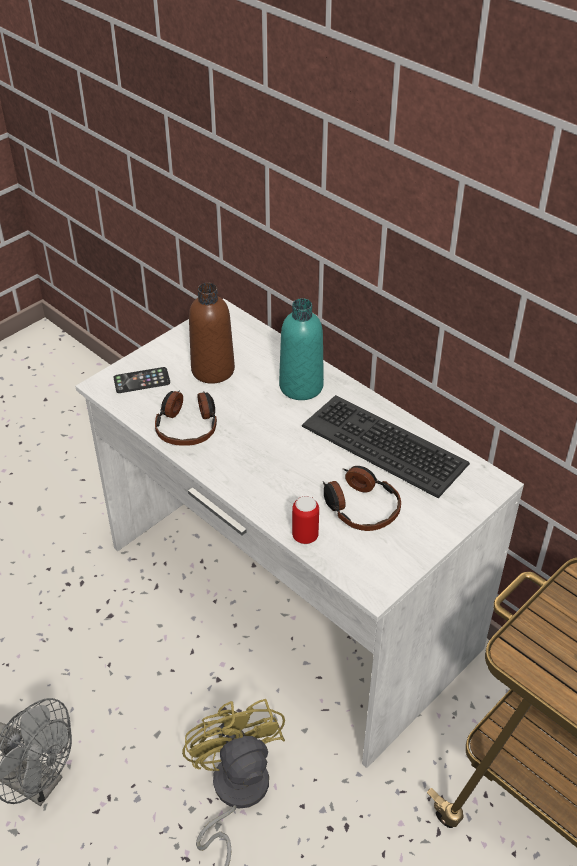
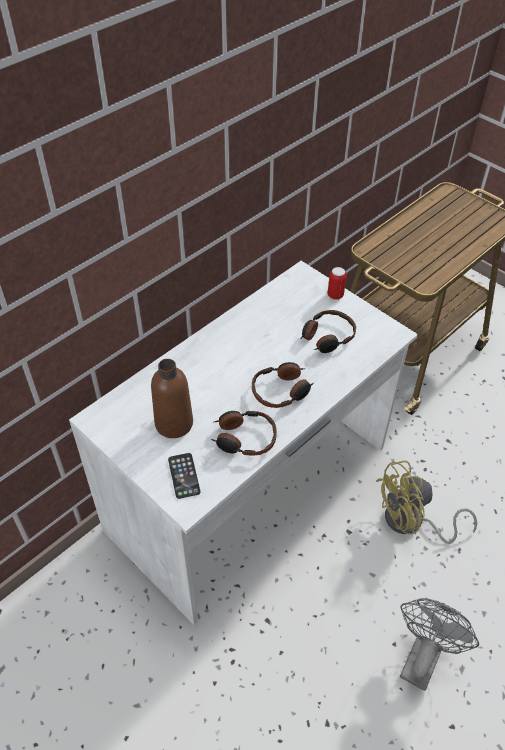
camera: 90 degrees left, 5 degrees up
turquoise bottle [279,298,324,400] -> none
can [292,496,319,544] -> can moved to [327,267,347,300]
keyboard [302,395,470,498] -> none
none -> headphones [252,362,314,408]

